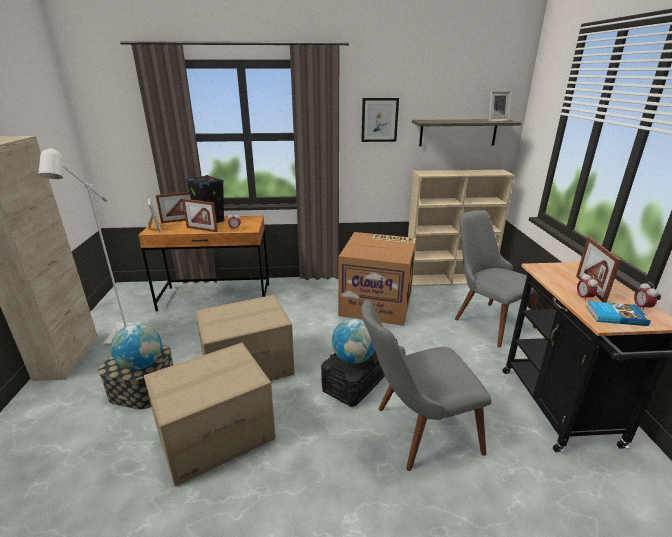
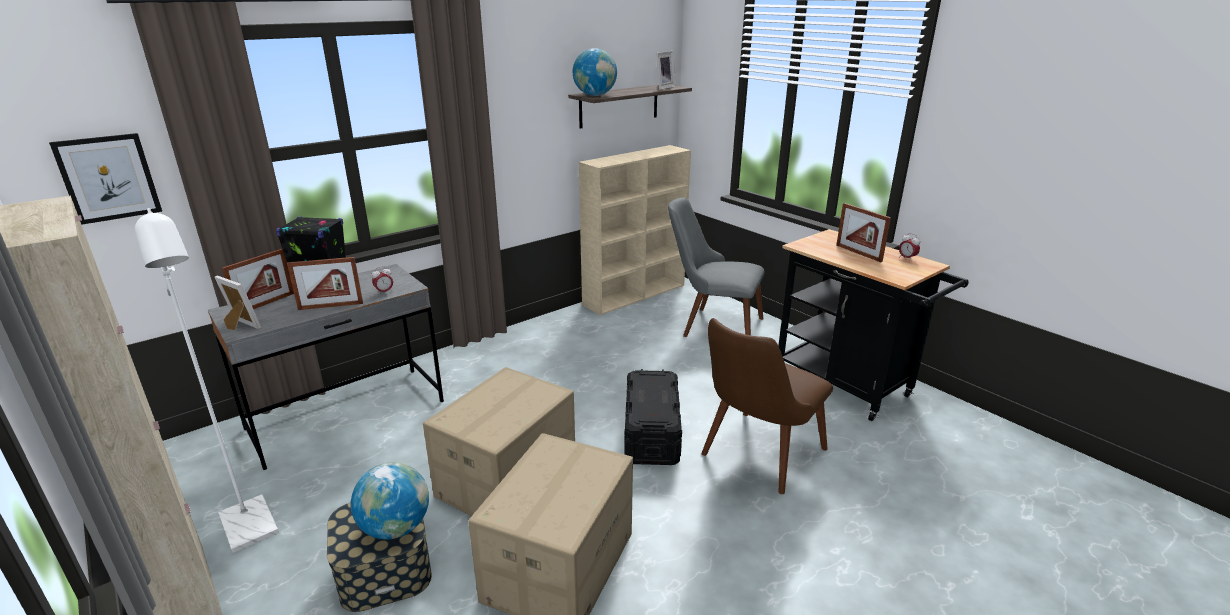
camera: 35 degrees left, 0 degrees up
brown desk [138,216,269,311] -> grey desk [208,264,444,470]
globe [332,318,375,364] -> globe moved to [573,48,617,96]
cardboard box [338,232,416,326] -> none
picture [361,98,399,142] -> picture moved to [49,133,162,225]
grey chair [361,300,492,471] -> brown chair [701,318,833,494]
alarm clock [577,273,598,302] -> none
book [586,301,651,326] -> none

